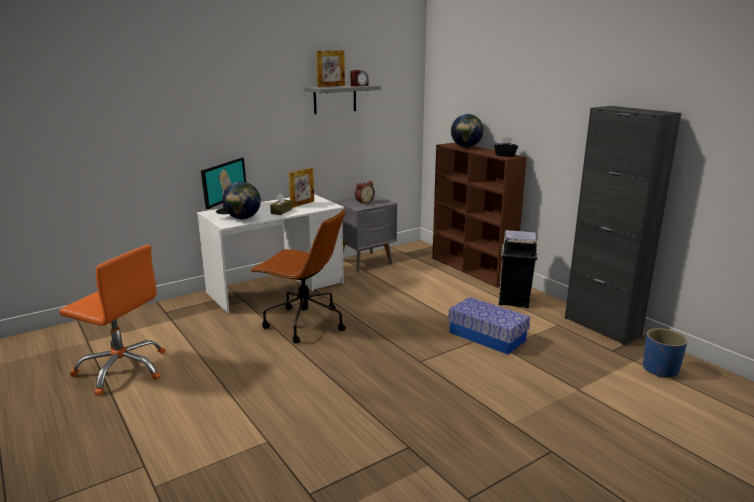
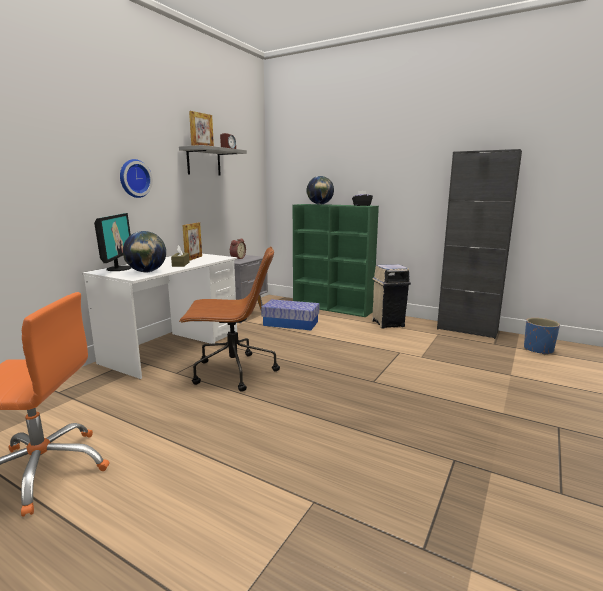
camera: 25 degrees left, 5 degrees down
brown bookcase [432,143,527,288] -> green bookcase [293,204,379,317]
storage box [448,297,530,355] -> storage box moved to [261,299,319,330]
none -> wall clock [120,159,153,198]

